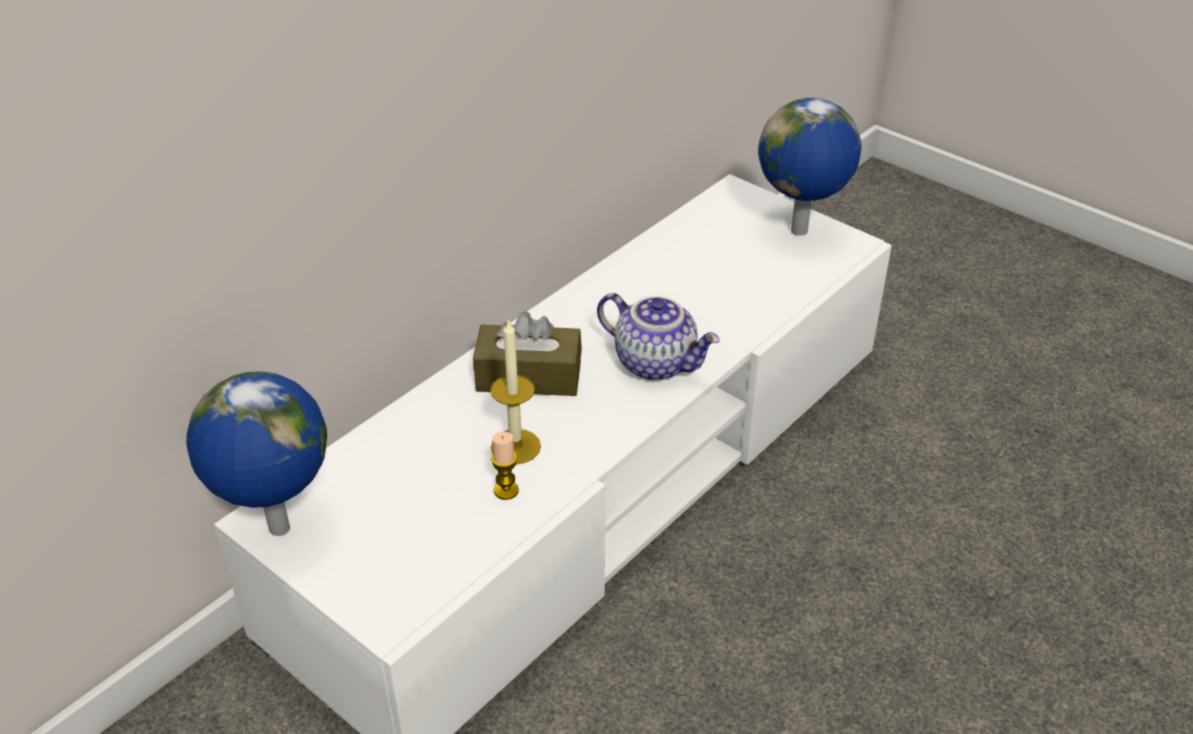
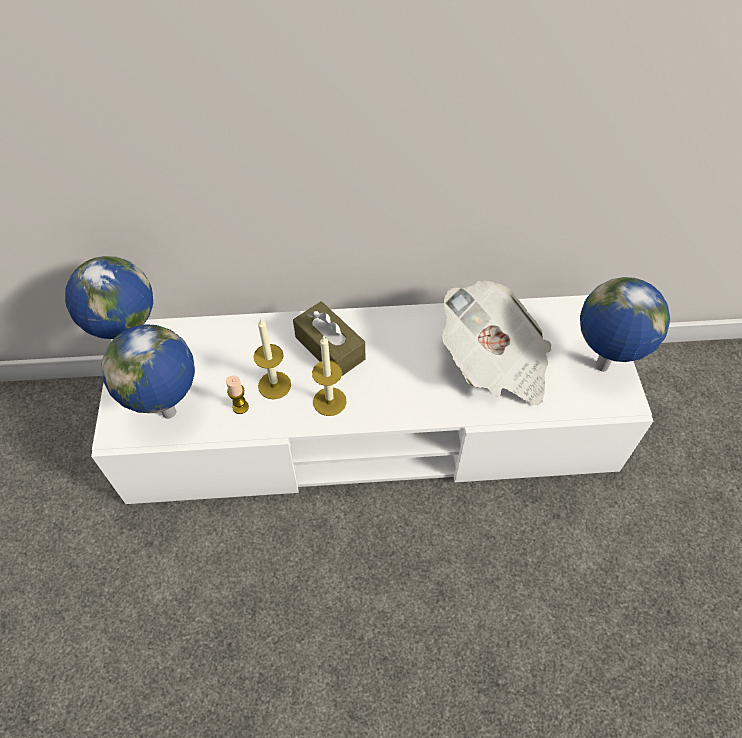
camera: 45 degrees right, 15 degrees up
teapot [597,293,720,381] -> none
none -> globe [102,324,195,419]
none -> candle [312,335,347,416]
none -> newspaper [442,281,551,405]

